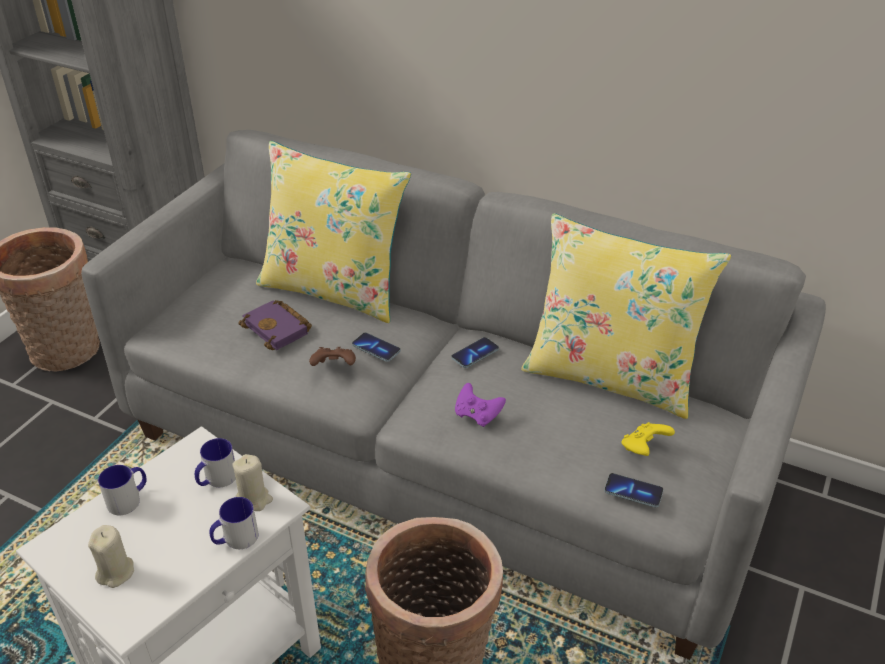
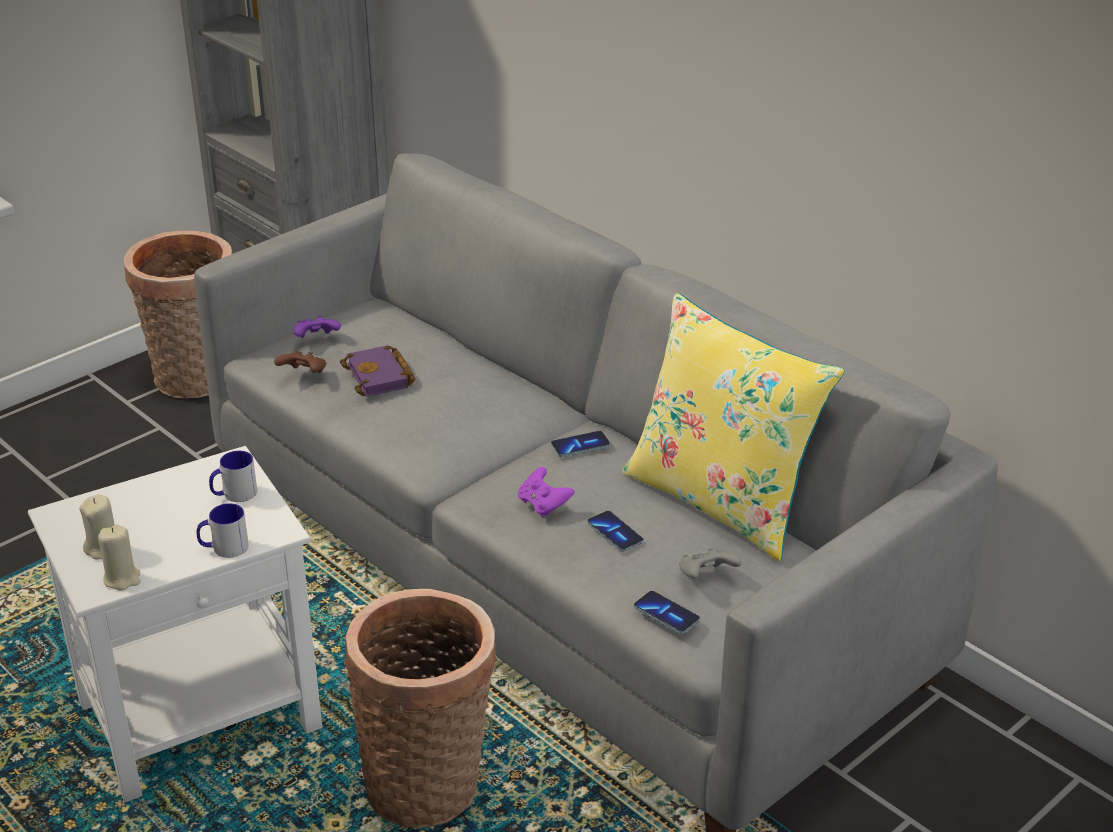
camera: 20 degrees right, 5 degrees down
mug [98,465,147,515] -> none
beige candle [232,454,273,511] -> beige candle moved to [98,524,140,591]
yellow pillow [256,141,411,323] -> none
brown game controller [309,347,356,366] -> brown game controller moved to [274,350,327,373]
phone [352,333,401,362] -> phone moved to [587,511,644,552]
yellow game controller [621,422,675,456] -> grey game controller [679,548,741,579]
none -> purple game controller [293,316,341,338]

